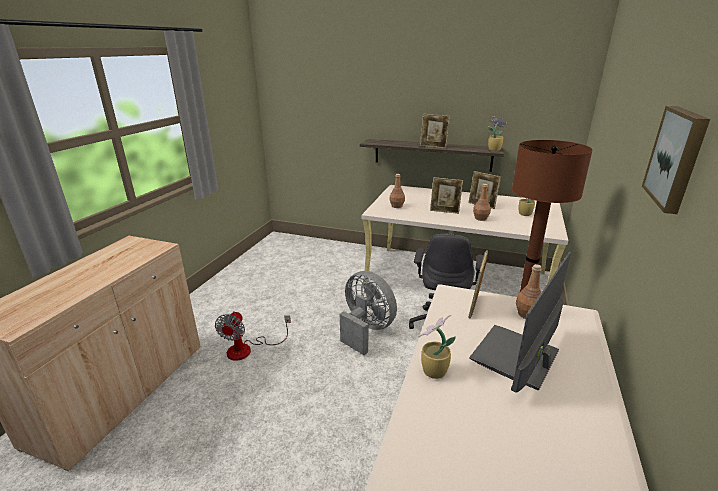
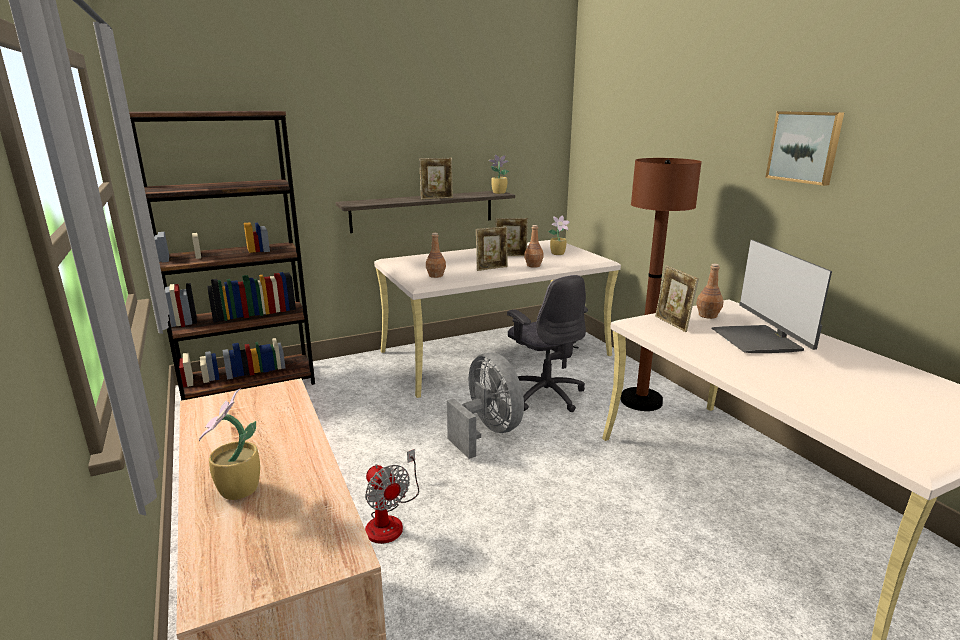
camera: 45 degrees left, 5 degrees down
grey fan [340,271,397,355] -> grey fan turned 60 degrees clockwise [447,353,524,459]
potted plant [419,315,456,379] -> potted plant moved to [199,389,260,500]
none -> brown bookcase [129,111,315,401]

